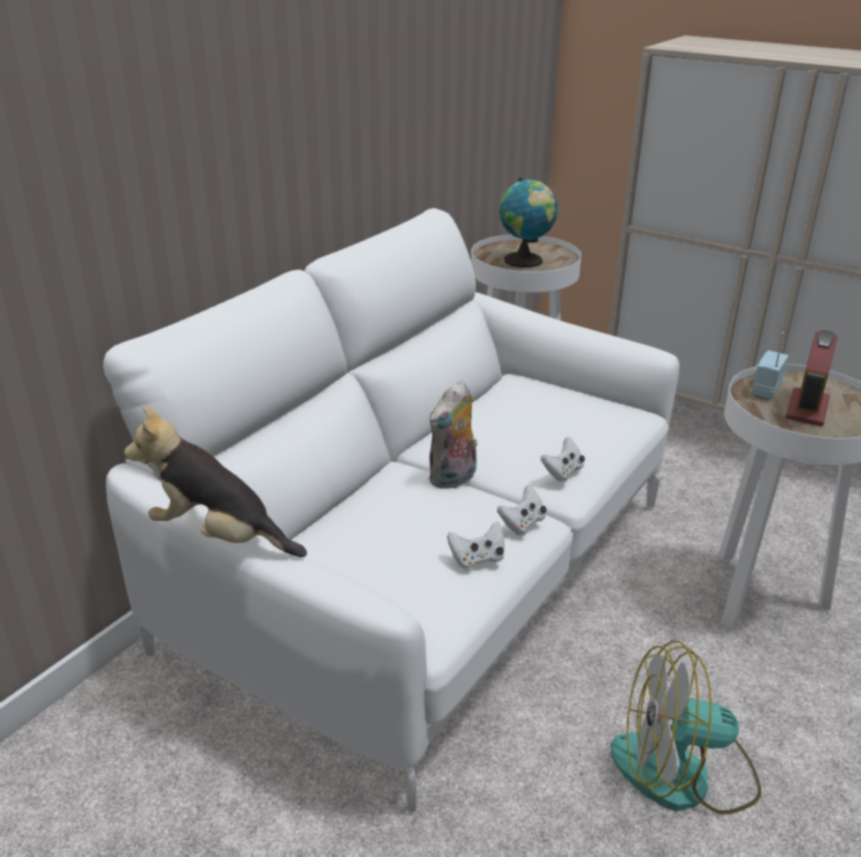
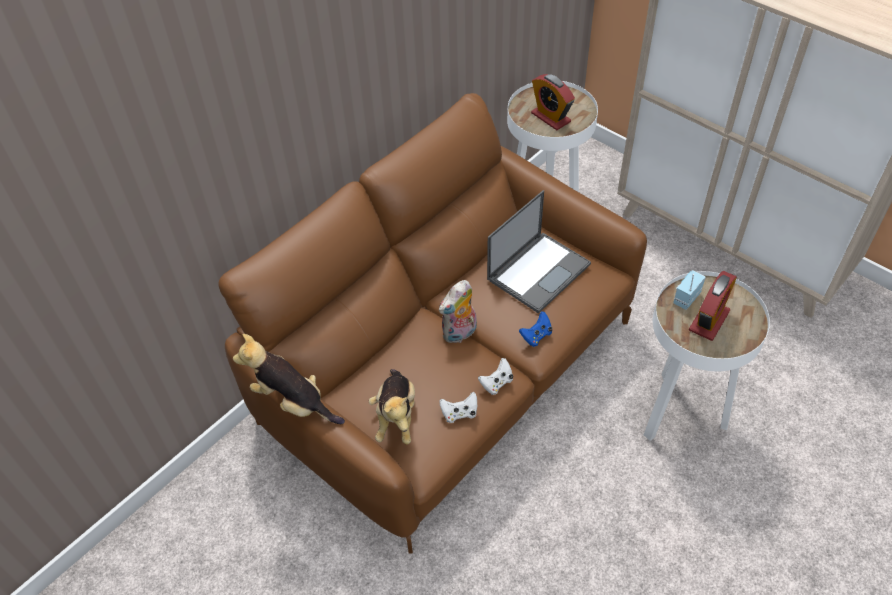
camera: 10 degrees right, 20 degrees up
white sofa [103,208,680,812] -> brown sofa [218,93,647,553]
globe [499,178,558,268] -> alarm clock [531,74,575,130]
white game controller [541,437,585,482] -> blue game controller [519,311,553,347]
fan [611,640,761,814] -> none
none -> plush toy [369,369,415,445]
none -> laptop [487,190,591,314]

